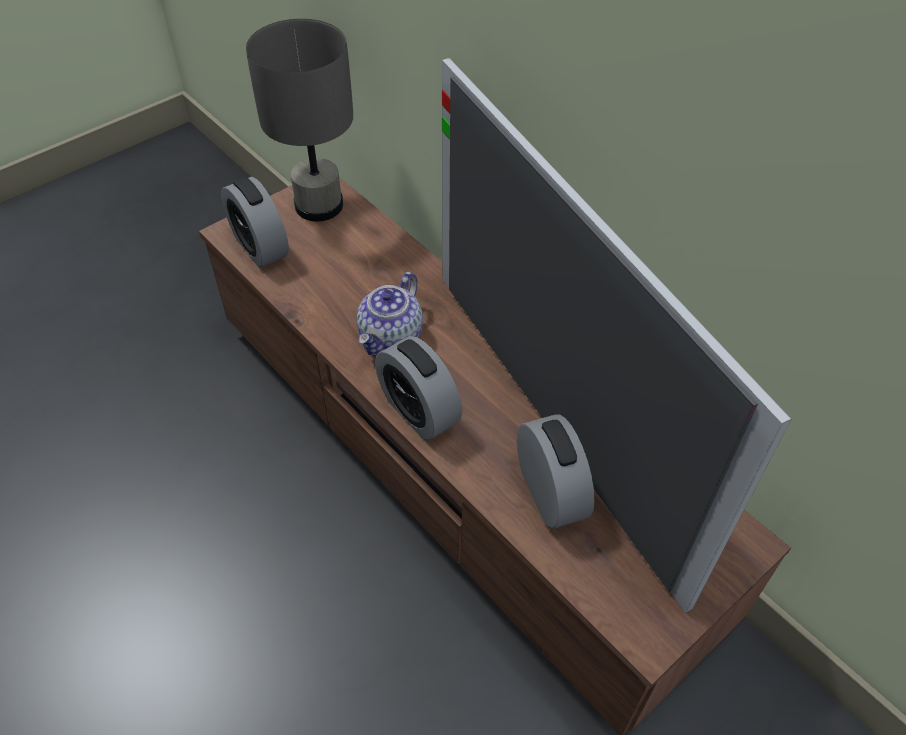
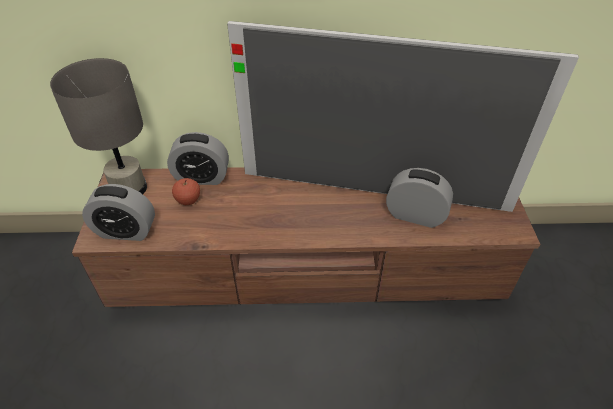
camera: 50 degrees left, 5 degrees down
teapot [357,272,423,355] -> none
alarm clock [375,336,462,440] -> alarm clock moved to [167,132,229,185]
none -> apple [172,178,200,205]

